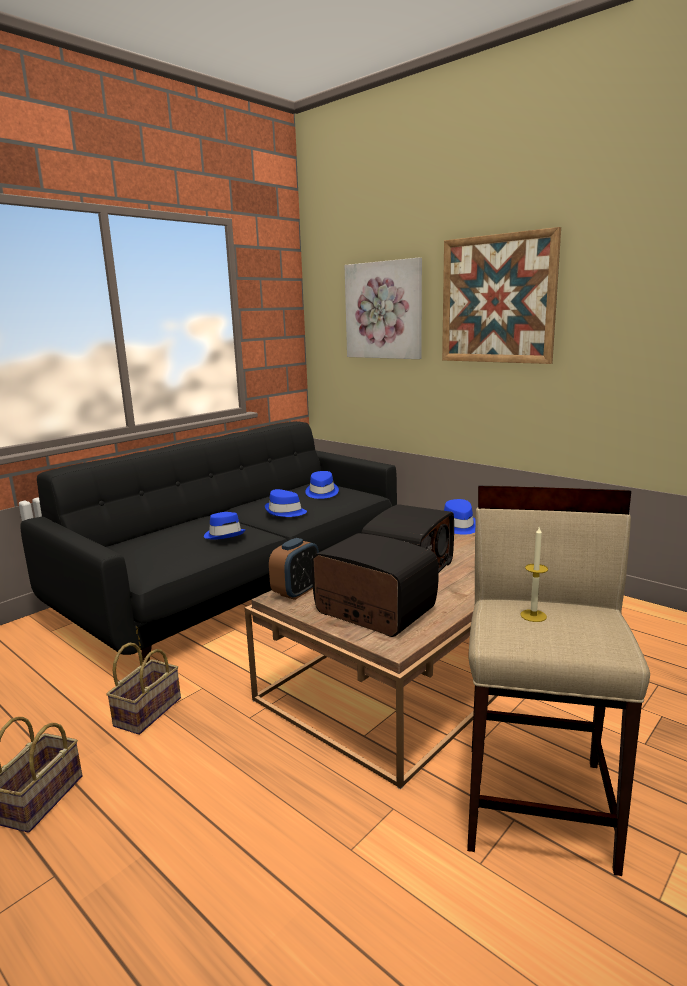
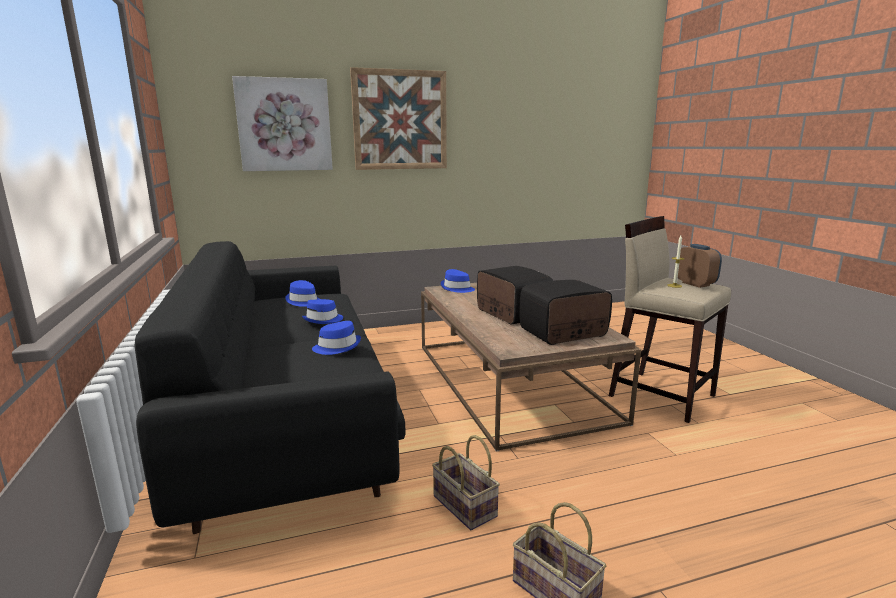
camera: 60 degrees left, 0 degrees up
alarm clock [269,538,319,600] -> alarm clock moved to [678,244,722,288]

